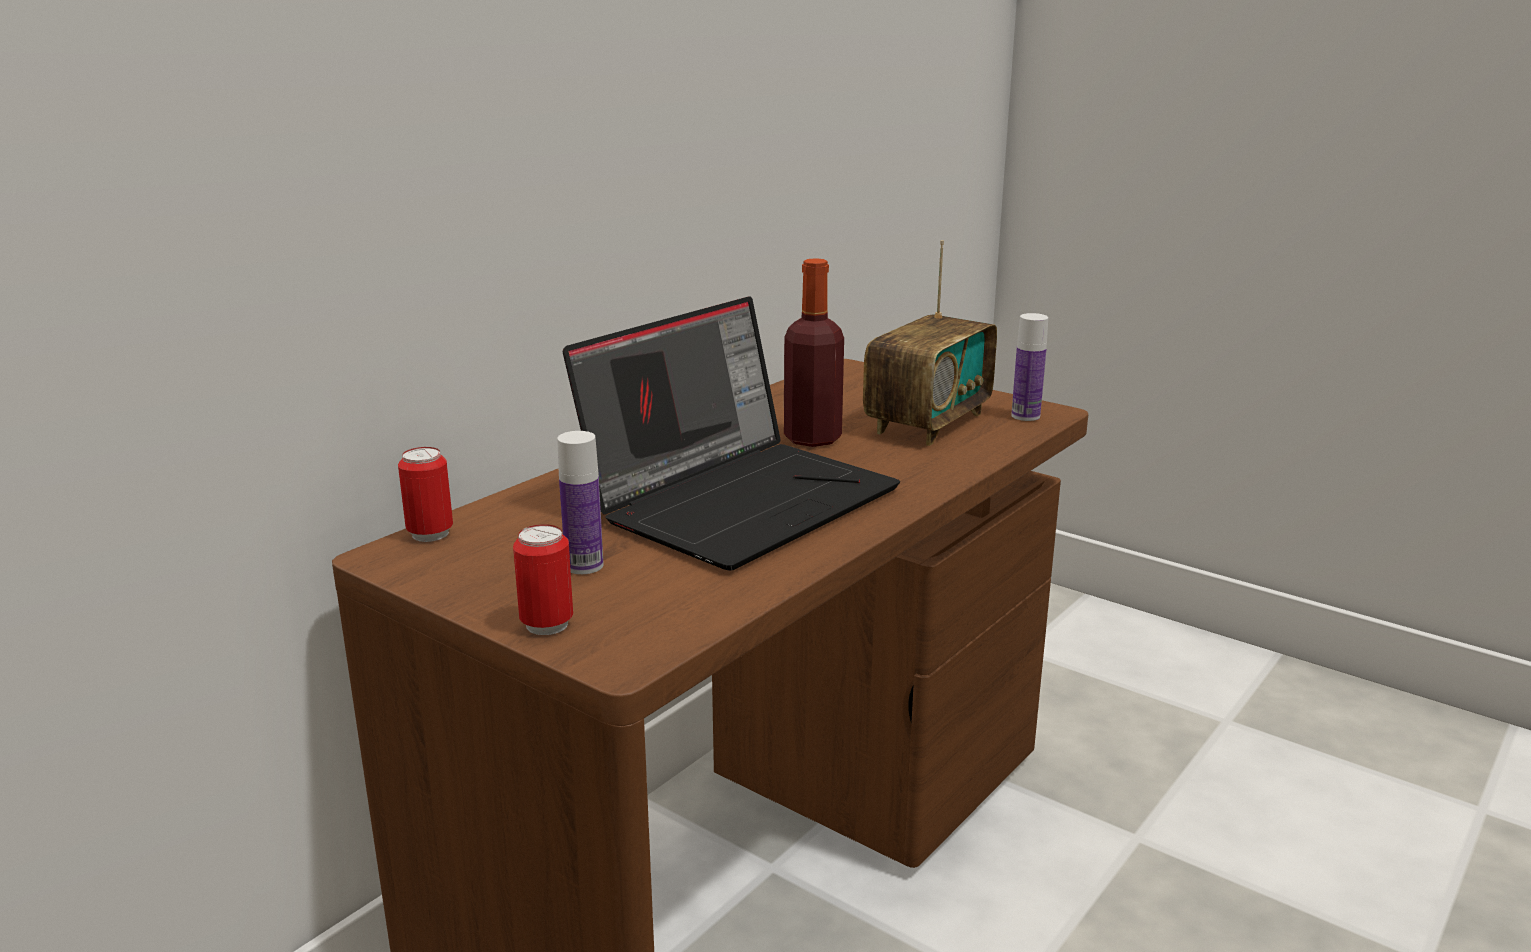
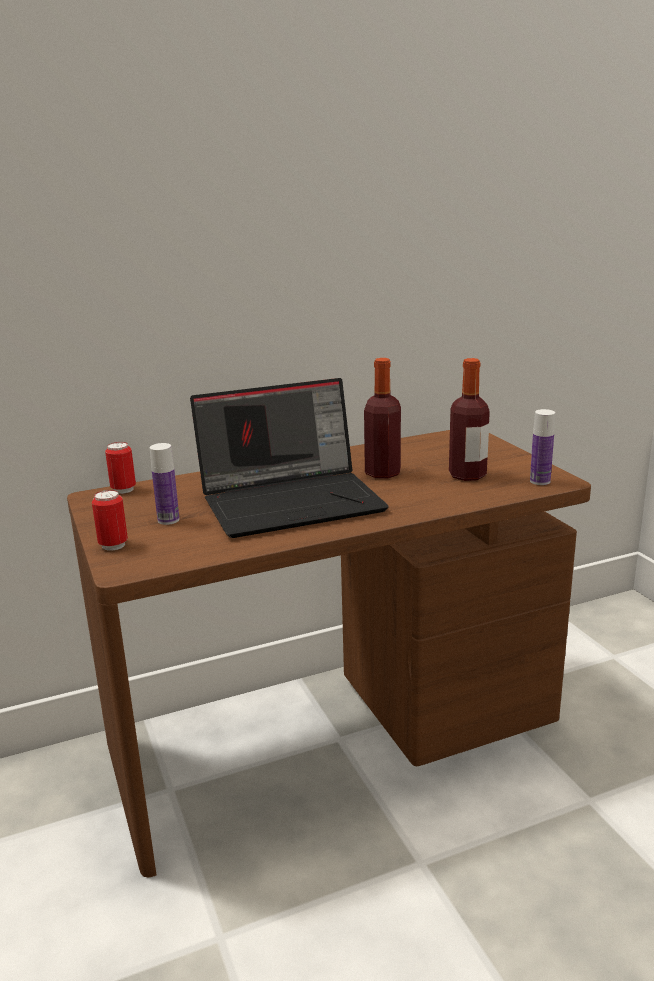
camera: 30 degrees right, 0 degrees up
radio [863,240,997,446] -> bottle [449,358,490,481]

